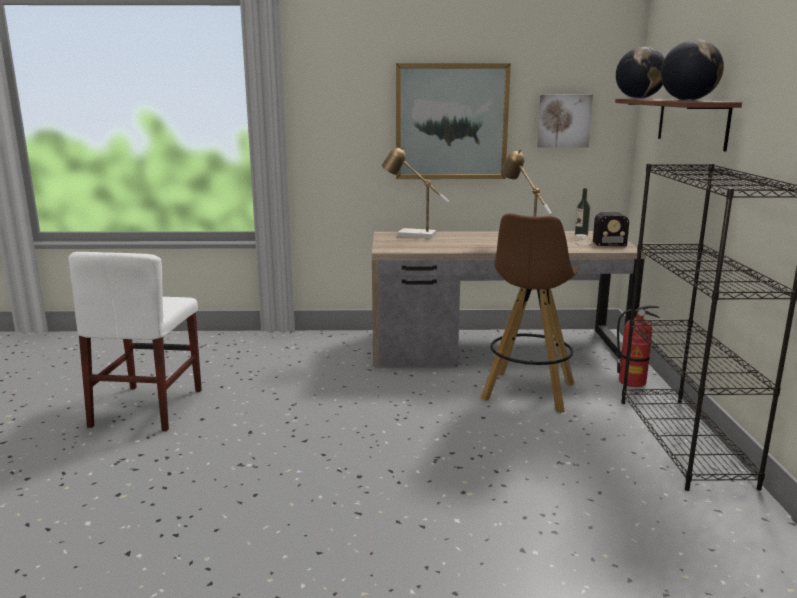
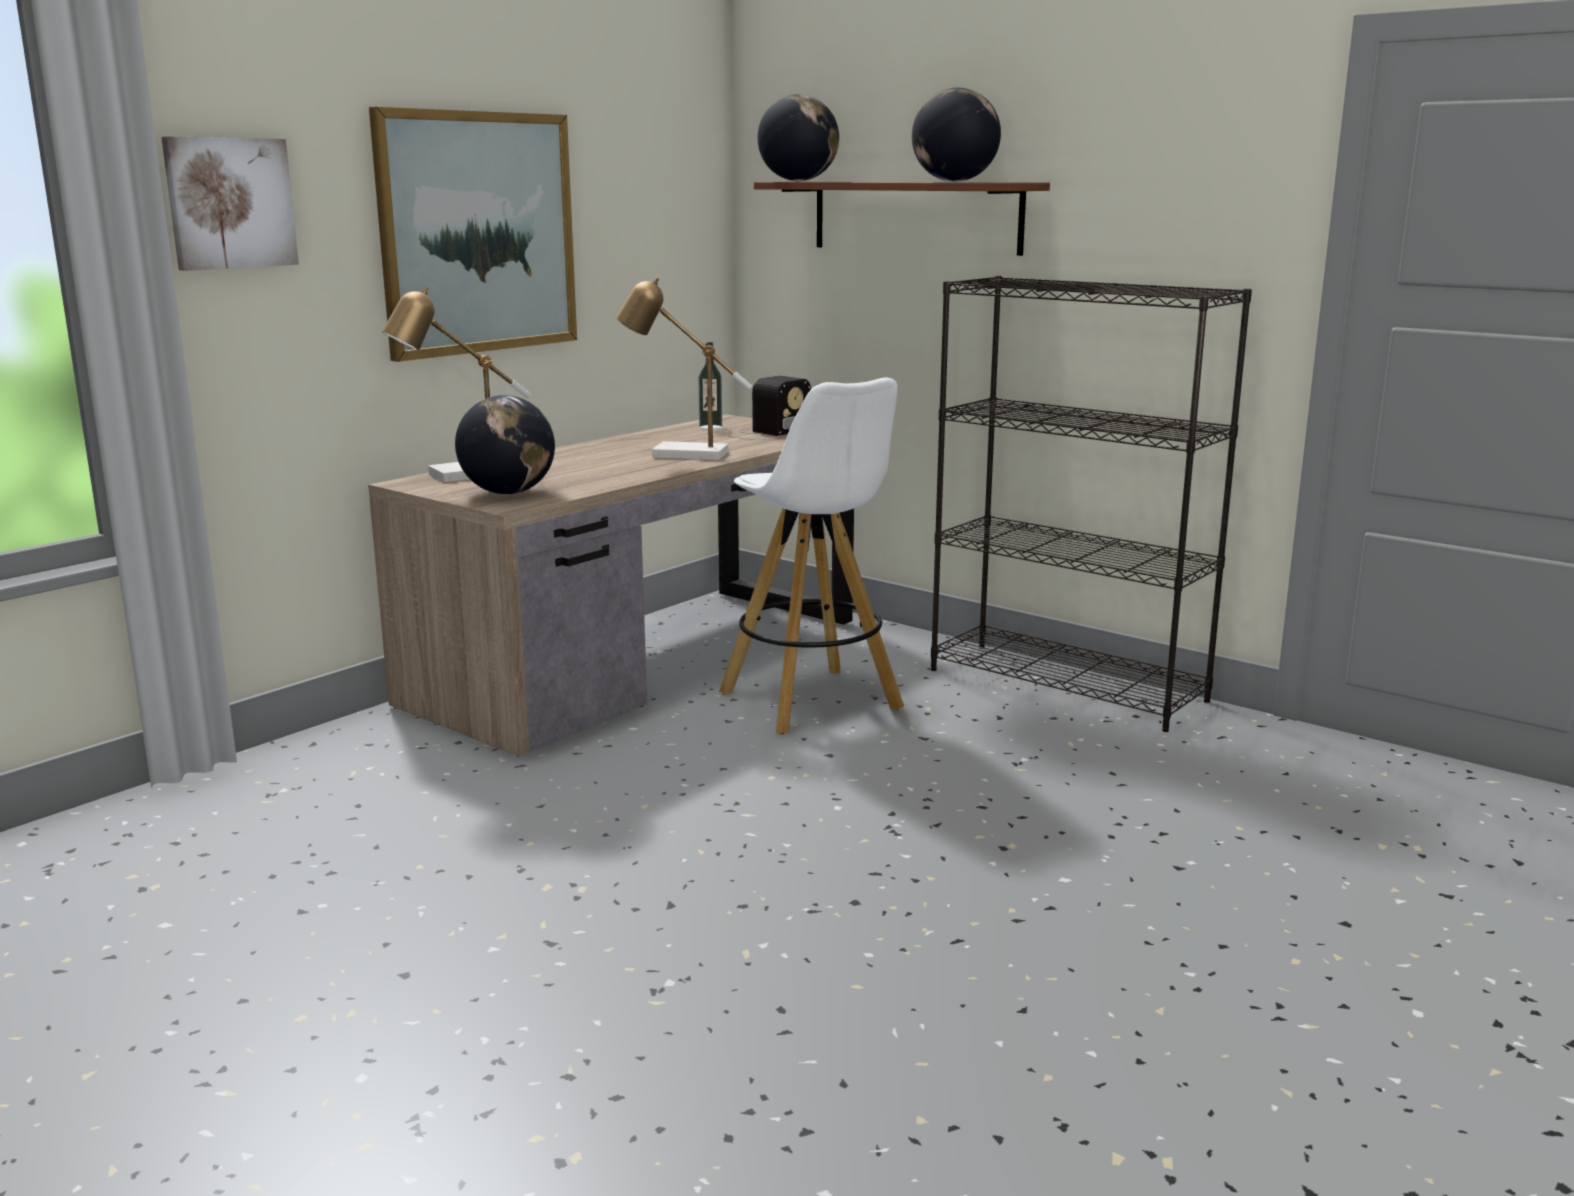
camera: 50 degrees left, 0 degrees up
white chair [68,252,202,431] -> none
brown stool [480,213,578,413] -> white stool [719,378,904,734]
picture [537,94,593,147] -> picture moved to [161,136,299,271]
fire extinguisher [616,305,660,387] -> none
none -> globe [455,395,555,494]

